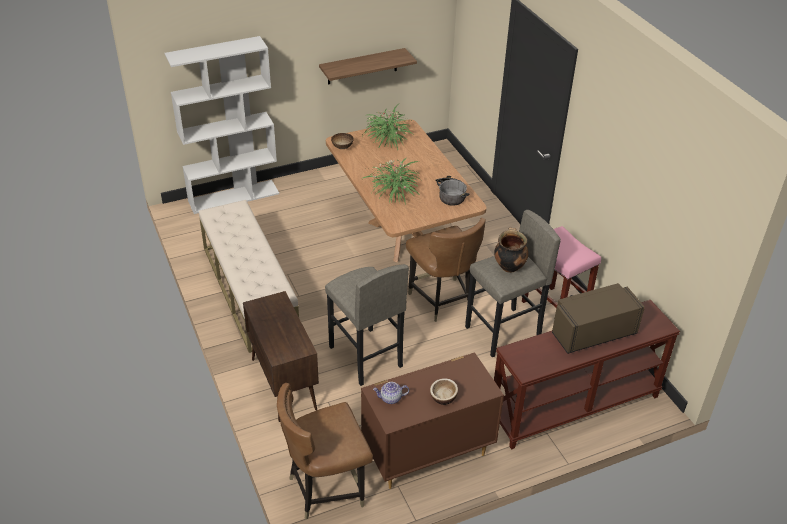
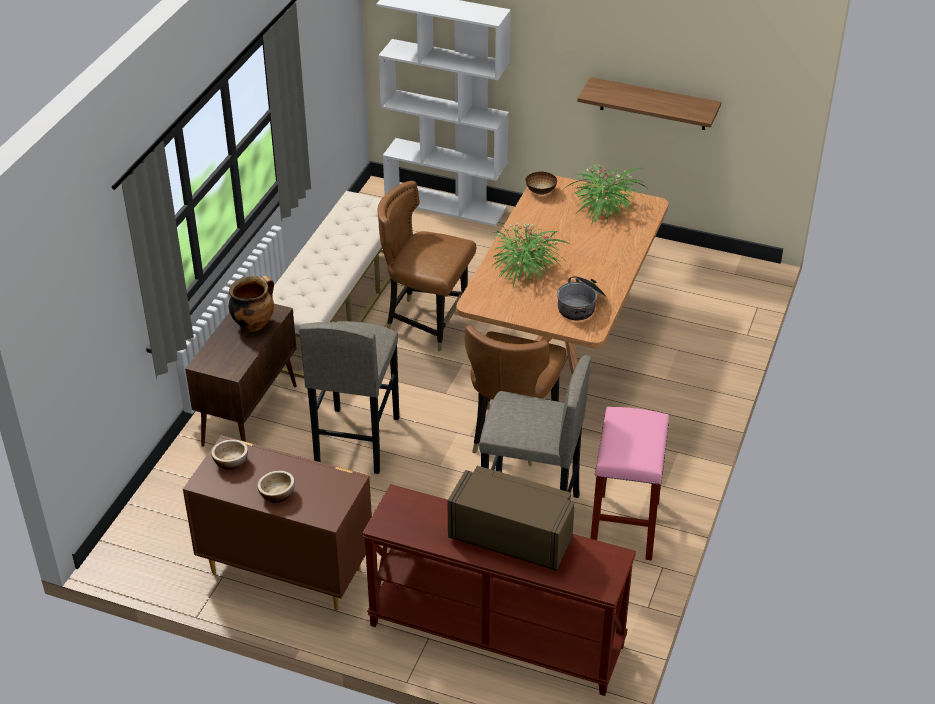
camera: 45 degrees right, 0 degrees up
brown chair [277,383,373,520] -> brown chair moved to [377,181,476,352]
teapot [373,382,409,404] -> bowl [211,439,248,470]
cooking pot [494,227,528,273] -> cooking pot moved to [229,275,274,332]

